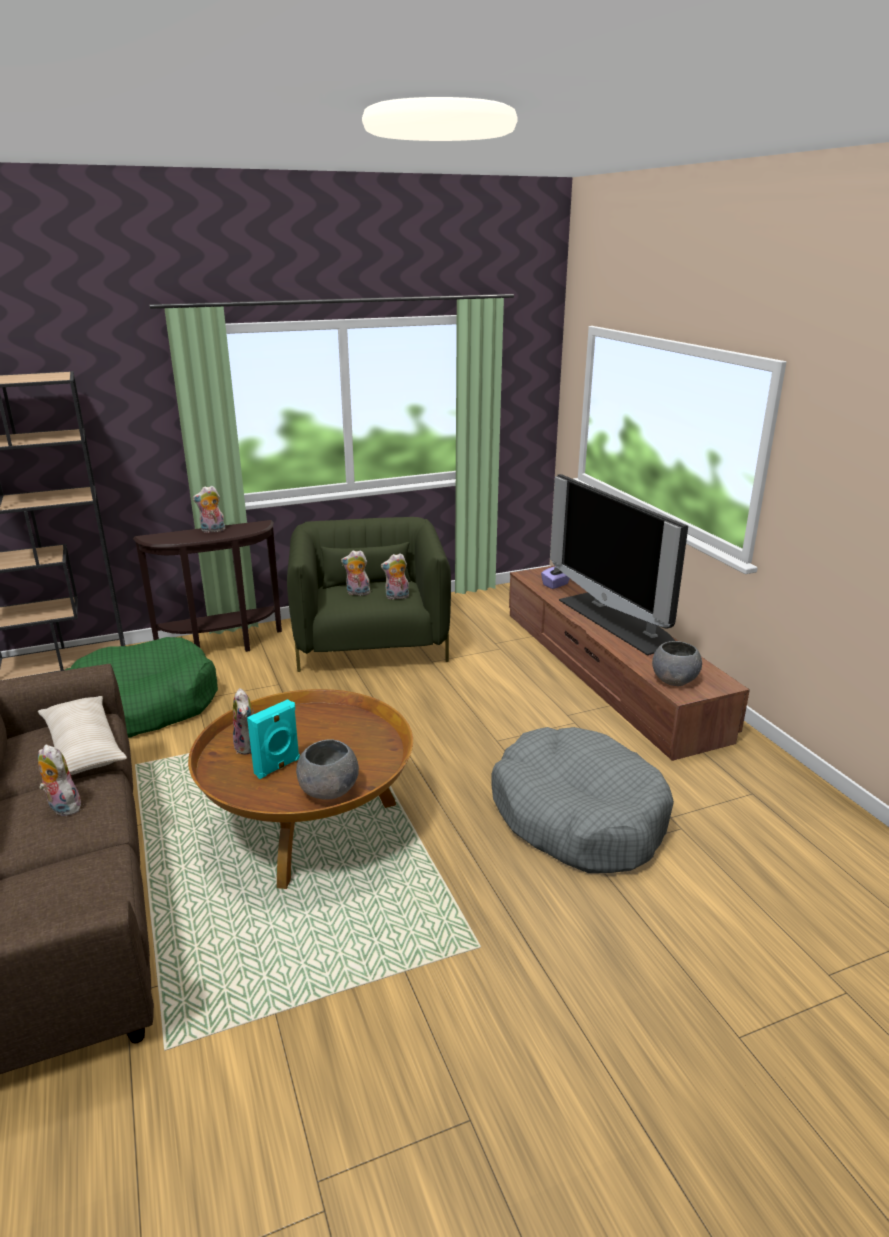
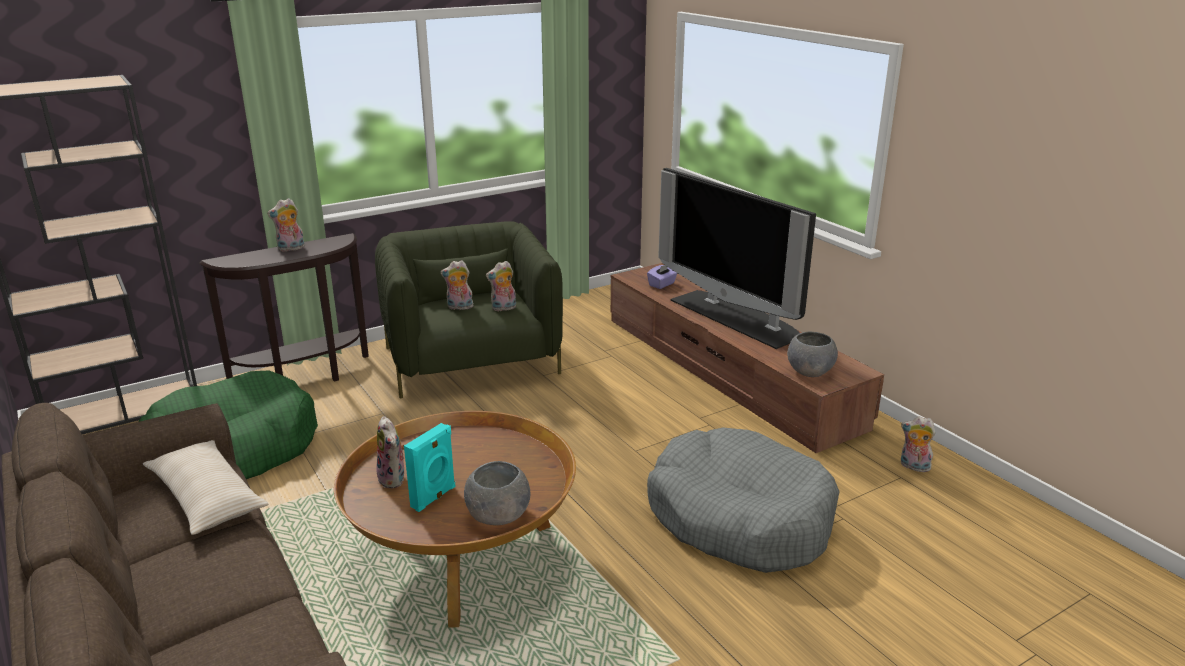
camera: 10 degrees left, 0 degrees up
plush toy [38,745,81,816] -> plush toy moved to [901,416,936,472]

